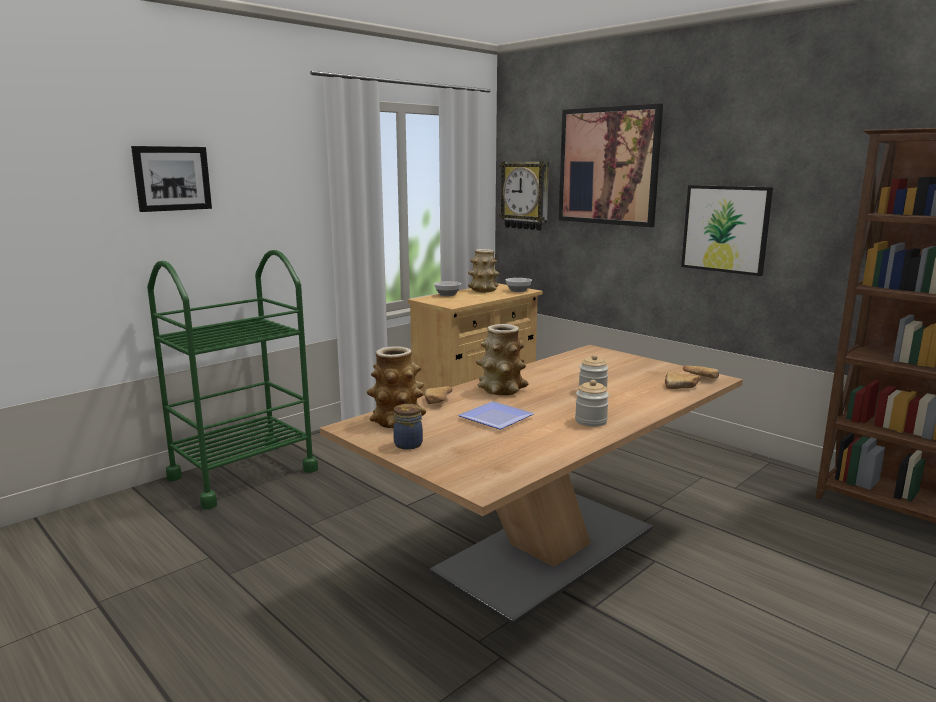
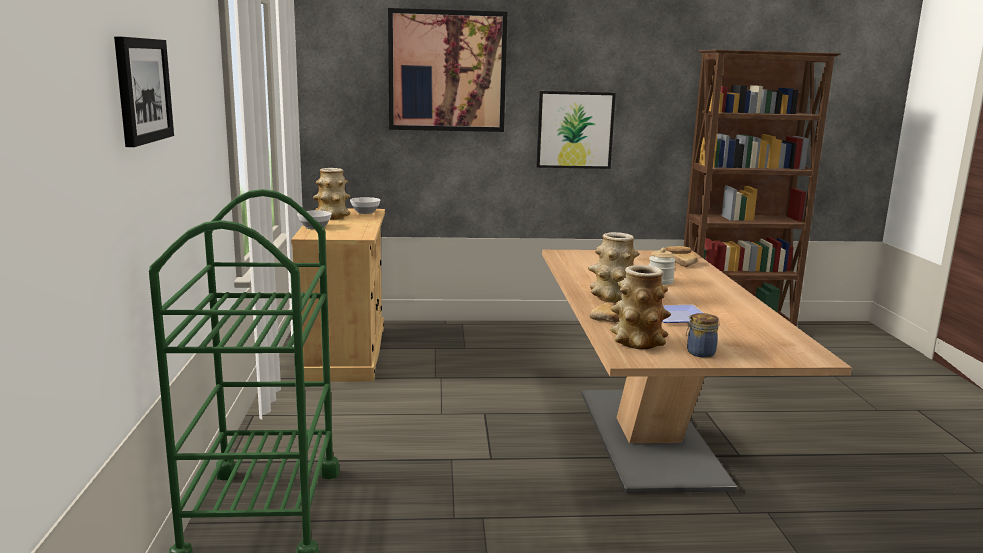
camera: 50 degrees left, 0 degrees up
wall clock [499,161,549,230] -> none
jar [575,380,609,427] -> none

